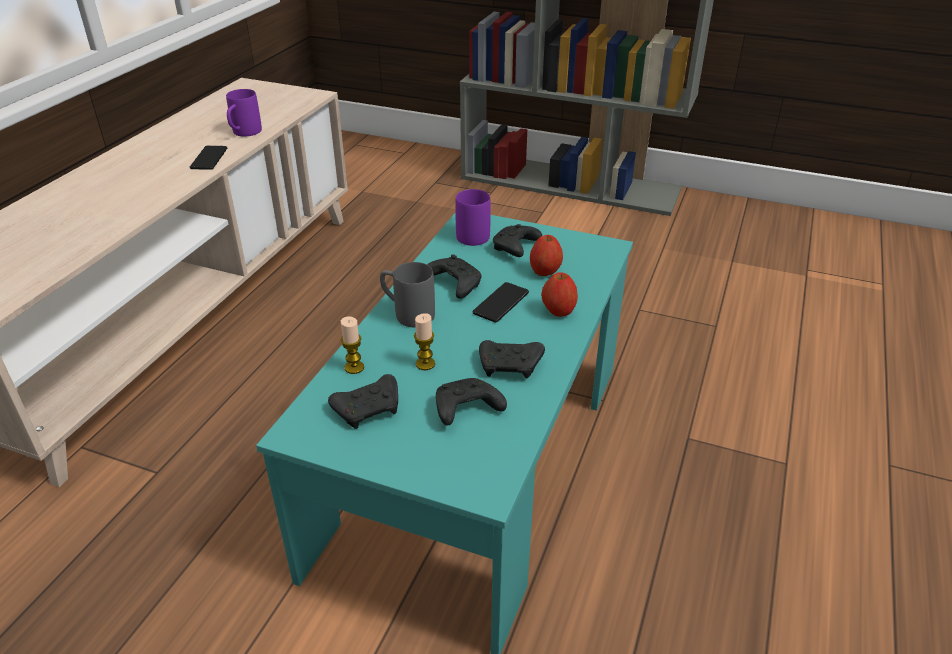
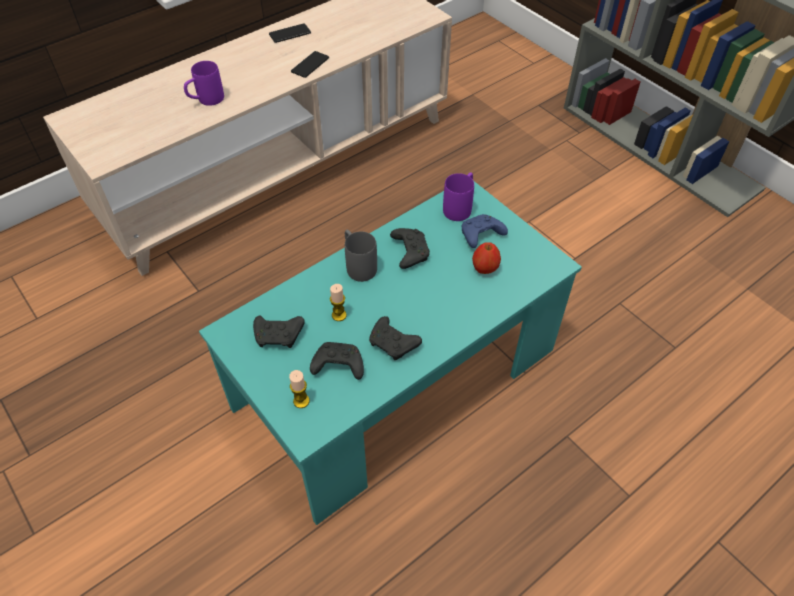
camera: 30 degrees right, 15 degrees up
purple mug [226,89,262,136] -> purple mug moved to [184,61,224,106]
candle [341,316,364,374] -> candle moved to [289,370,309,408]
phone [473,282,529,322] -> phone moved to [269,23,311,43]
black game controller [493,224,542,257] -> blue game controller [462,214,508,248]
apple [541,272,578,317] -> none

